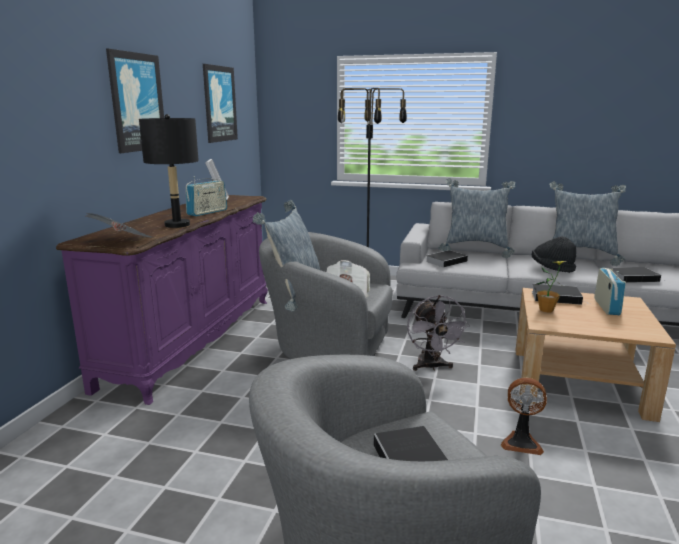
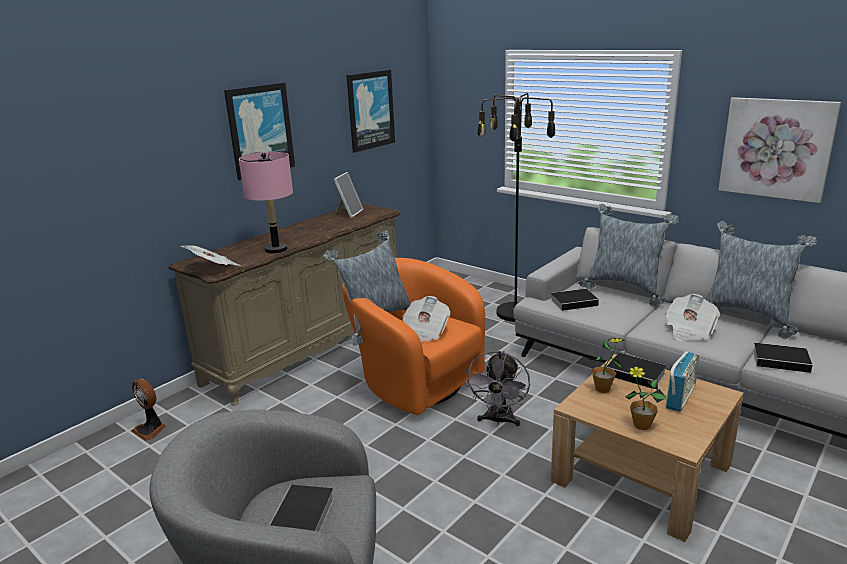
camera: 25 degrees right, 5 degrees up
purple cabinet [56,195,268,405] -> beige cabinet [169,203,401,406]
black table lamp [139,114,199,228] -> pink table lamp [239,152,293,254]
radio [186,177,227,216] -> none
grey armchair [259,232,393,359] -> orange armchair [342,258,485,415]
fan [501,378,547,455] -> fan moved to [132,379,166,441]
black hat [532,236,576,273] -> newspaper [665,294,720,341]
none -> potted plant [626,366,666,430]
none -> picture [718,97,841,203]

